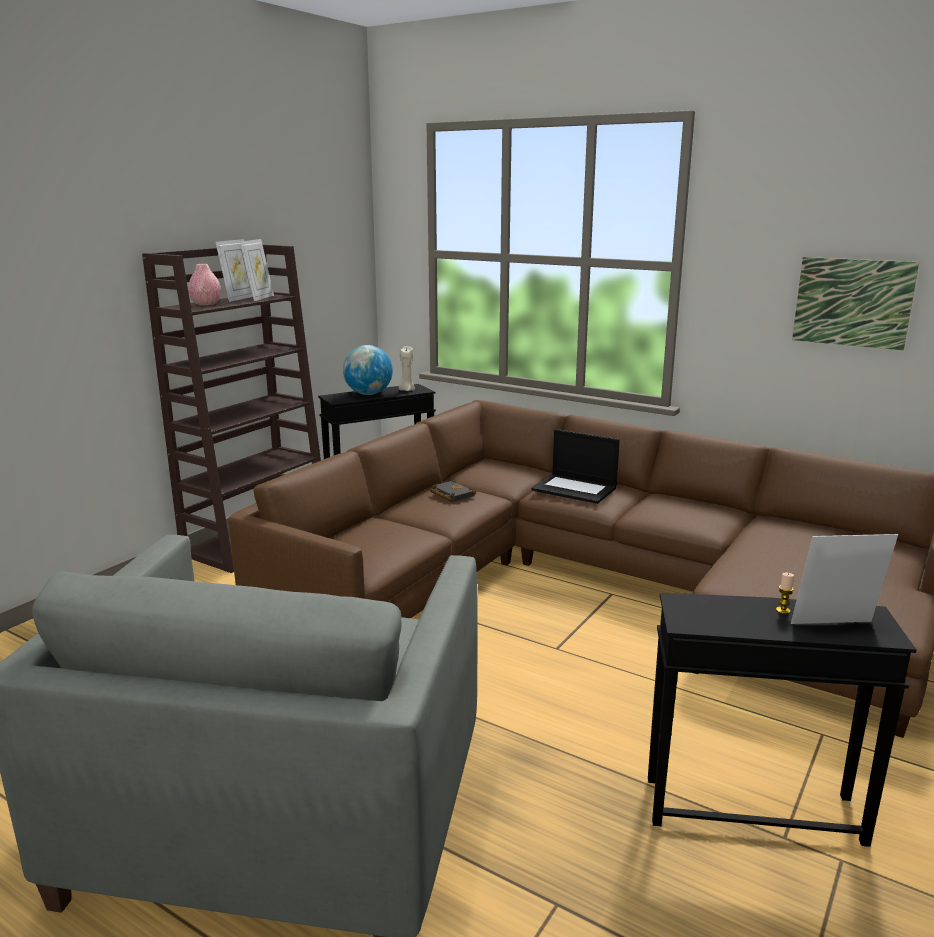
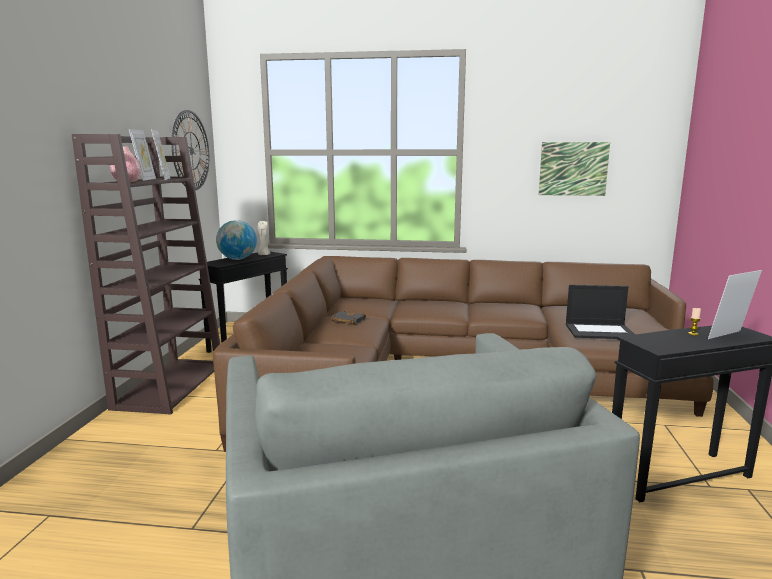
camera: 25 degrees left, 5 degrees down
laptop [531,429,620,504] -> laptop moved to [566,285,635,339]
none -> wall clock [171,110,209,190]

